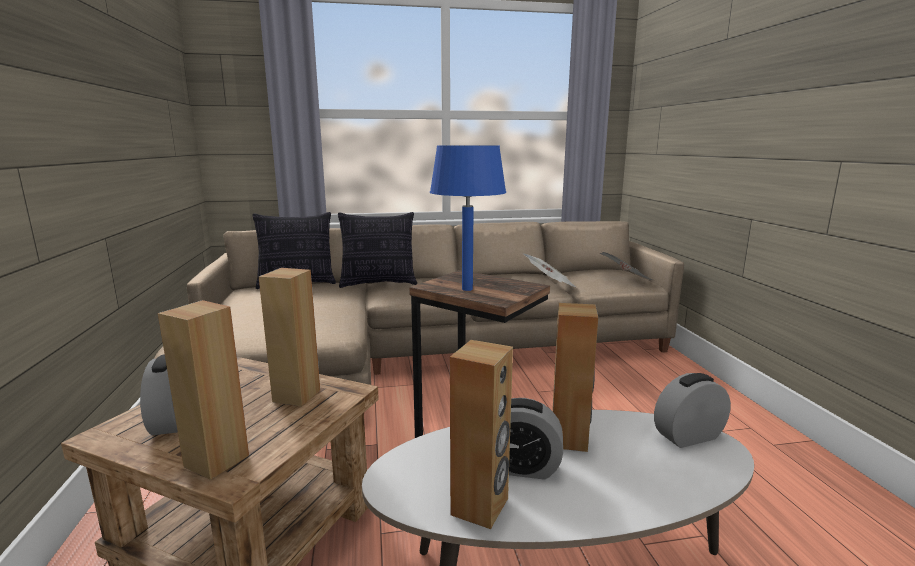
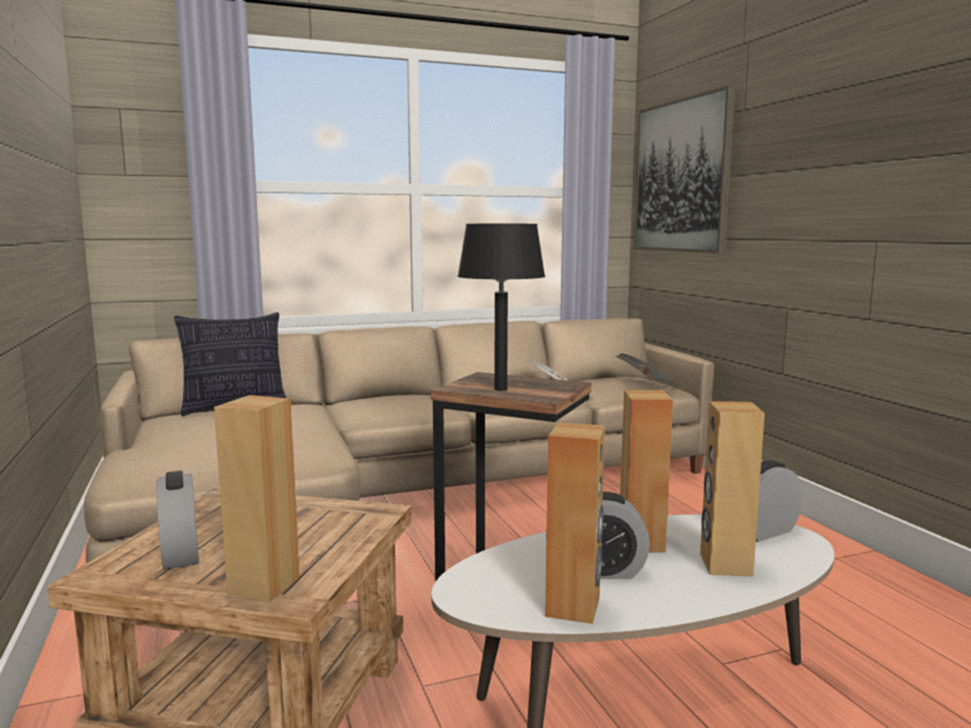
camera: 10 degrees left, 5 degrees down
brown speaker [259,268,320,406] -> brown speaker moved to [700,401,765,577]
pillow [338,212,417,288] -> none
blue table lamp [430,145,506,291] -> black table lamp [457,224,545,391]
none -> picture [634,85,736,253]

